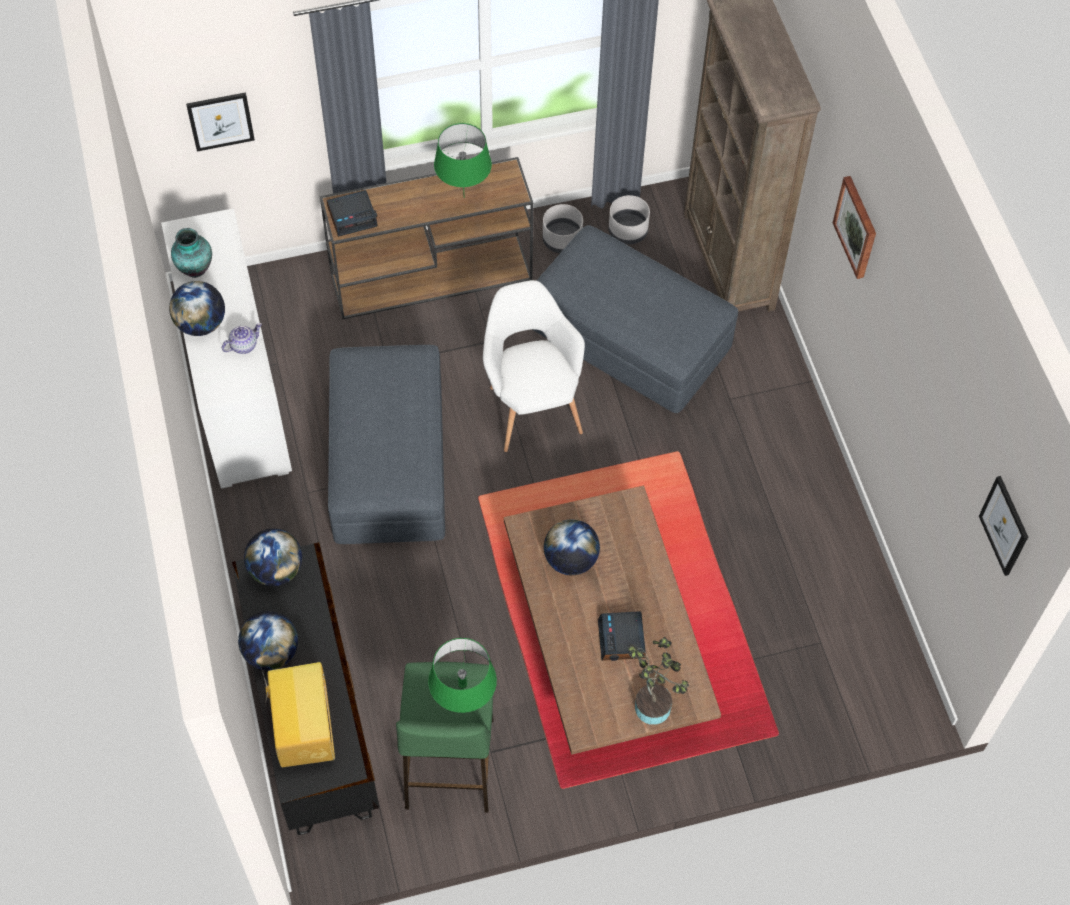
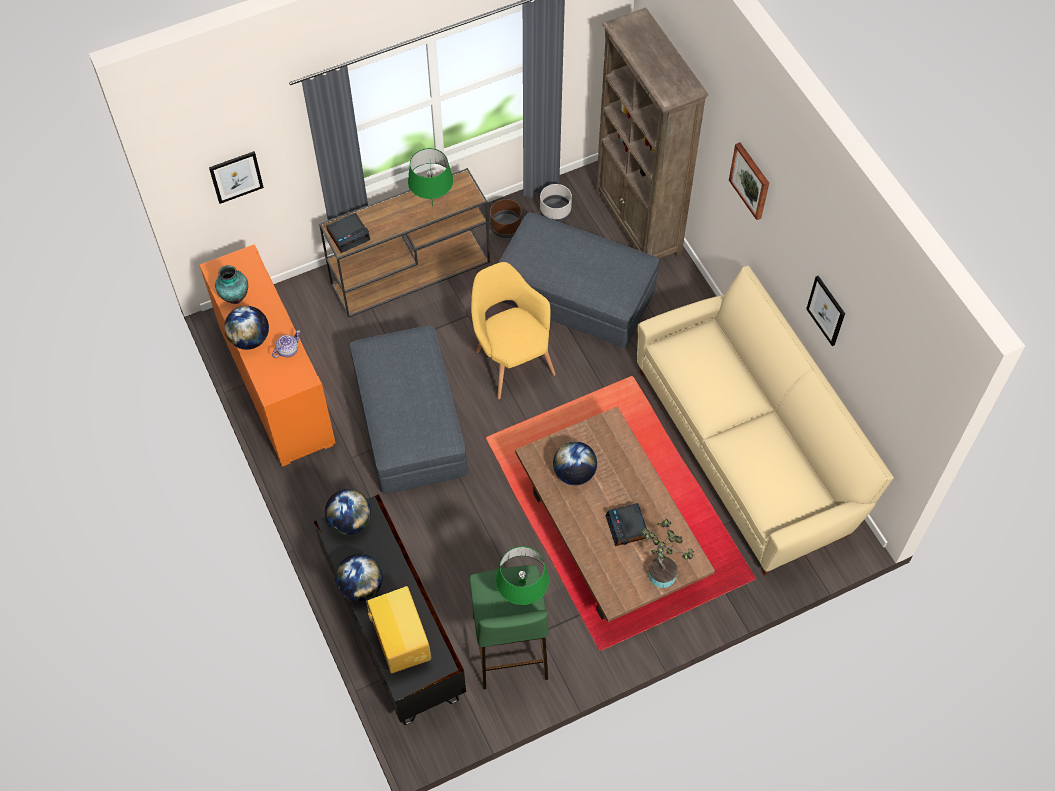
camera: 10 degrees left, 0 degrees up
white cabinet [161,209,292,489] -> orange cabinet [199,244,336,467]
white armchair [483,280,585,452] -> yellow armchair [471,262,556,399]
grey planter [543,204,583,253] -> brown planter [490,199,522,238]
picture [979,476,1028,576] -> picture moved to [806,276,845,346]
none -> beige sofa [637,266,894,576]

